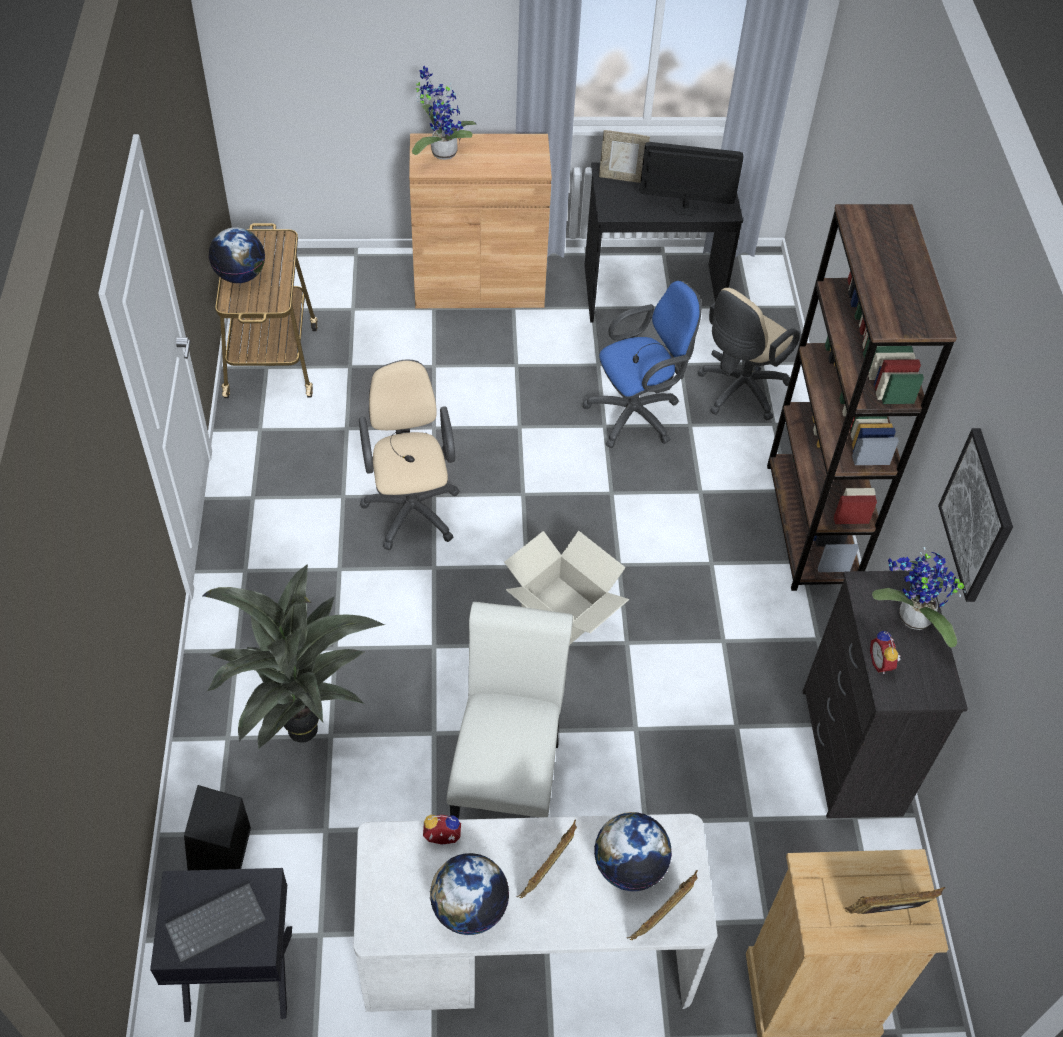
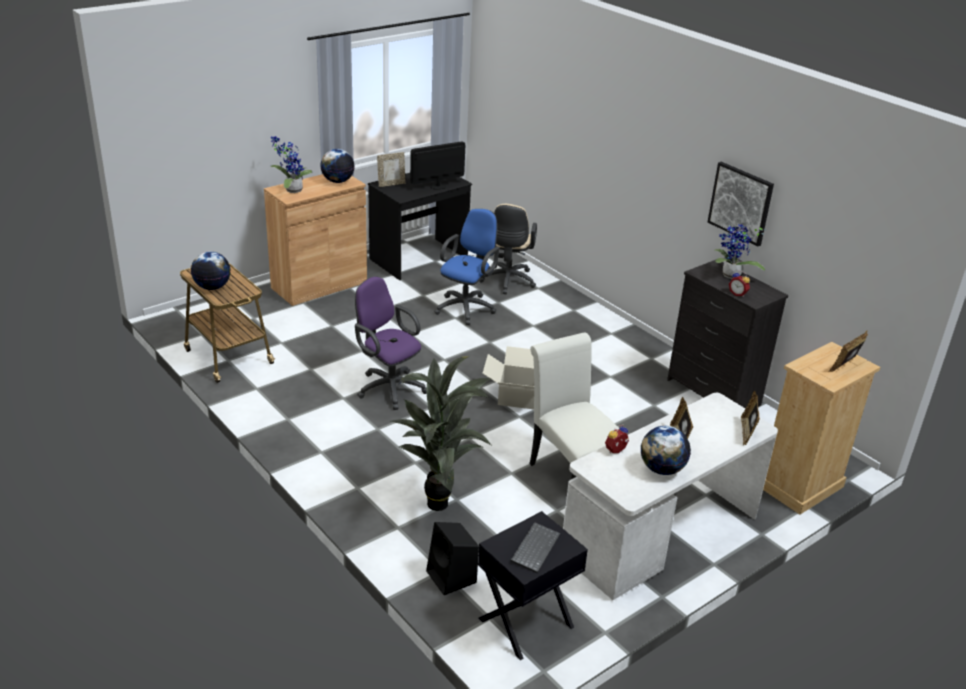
camera: 35 degrees left, 20 degrees down
beige office chair [359,360,460,550] -> purple office chair [355,276,427,410]
globe [595,812,672,891] -> globe moved to [320,149,355,183]
brown bookcase [767,204,957,591] -> none

